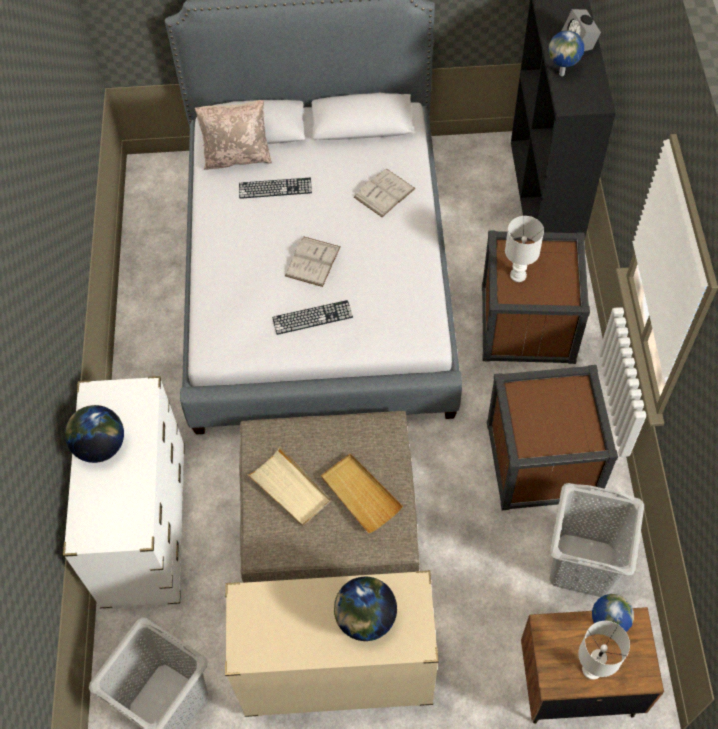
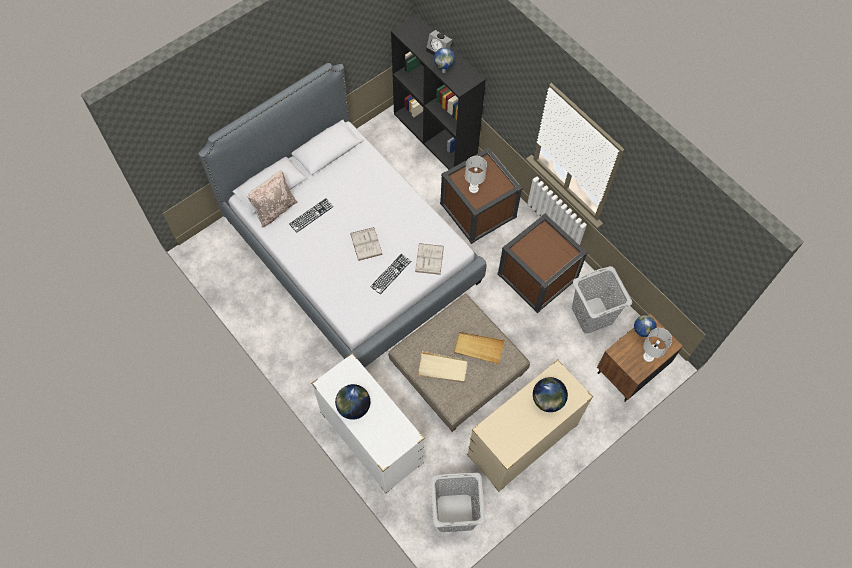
camera: 40 degrees left, 5 degrees up
white book [354,169,415,217] -> white book moved to [415,243,444,275]

